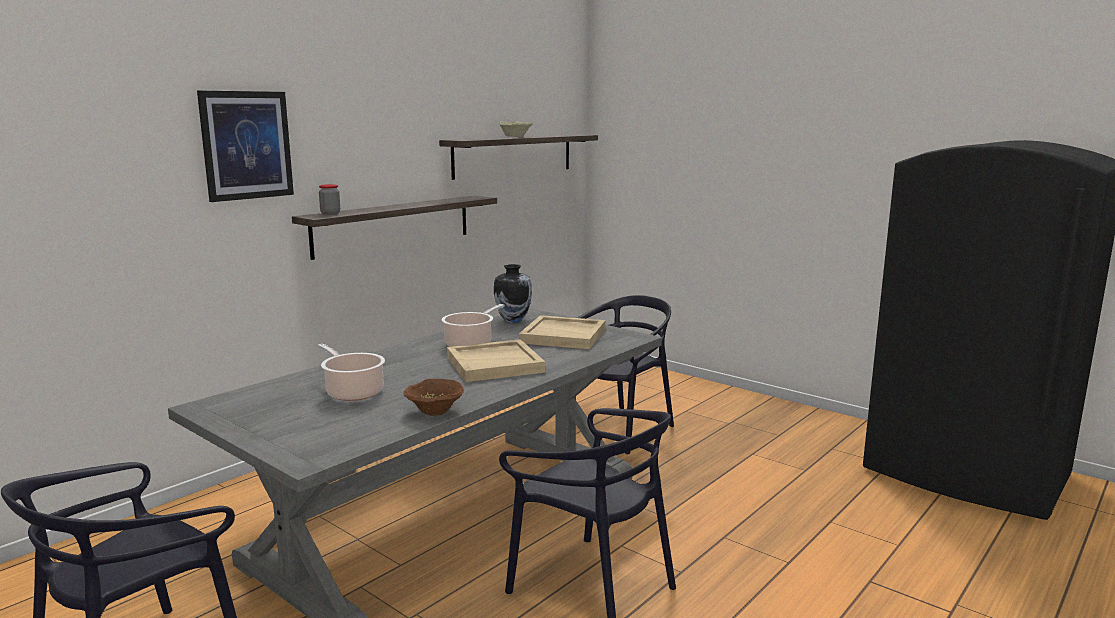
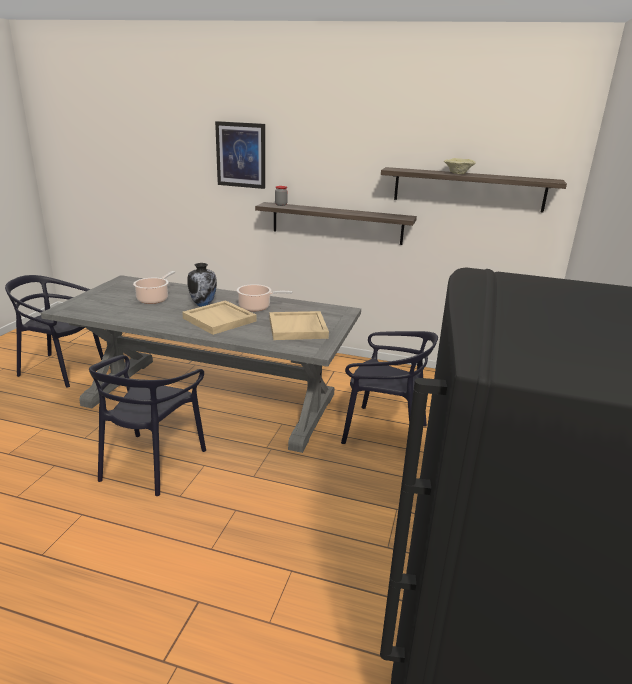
camera: 65 degrees right, 10 degrees up
brown bowl [404,379,464,416] -> none
vase [494,264,532,323] -> vase moved to [187,263,217,307]

